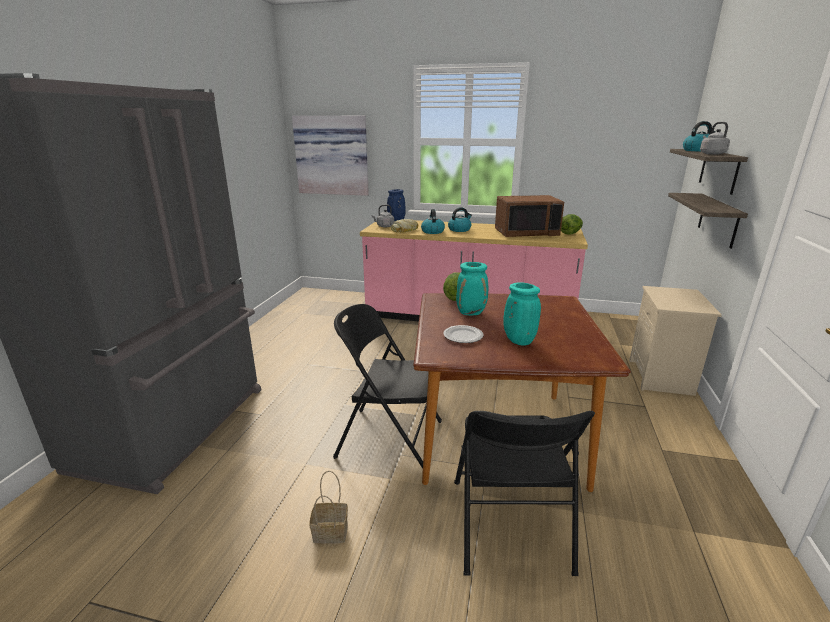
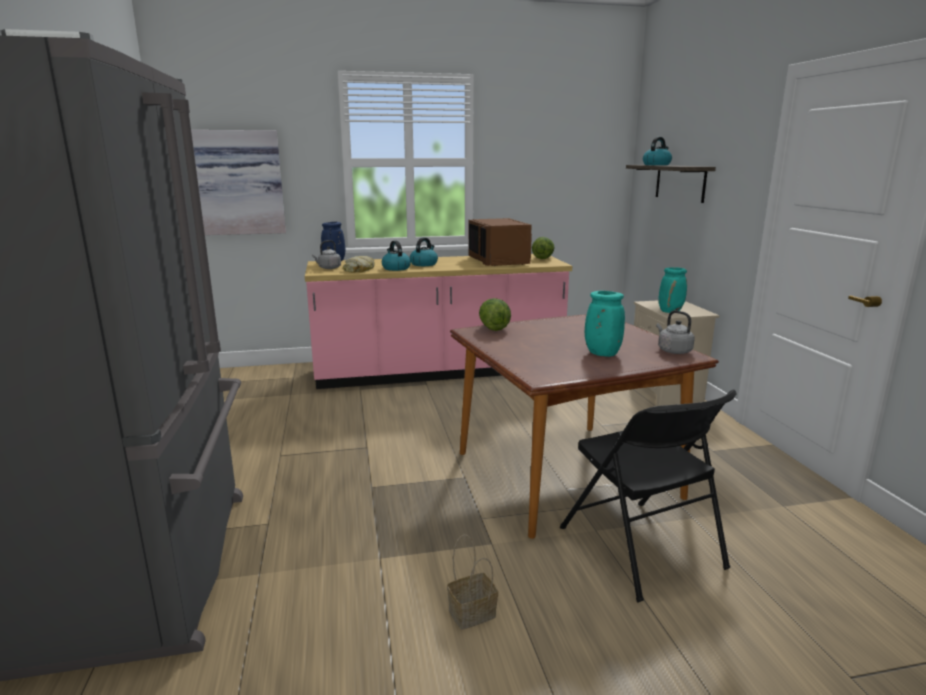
camera: 25 degrees left, 5 degrees down
black chair [333,304,442,468] -> none
plate [443,325,484,343] -> none
turquoise vase [456,262,488,315] -> turquoise vase moved to [658,267,687,313]
brown microwave [495,195,564,237] -> brown microwave turned 105 degrees clockwise [469,218,532,266]
shelf [668,193,748,249] -> none
grey kettle [700,122,730,155] -> grey kettle moved to [656,310,695,354]

